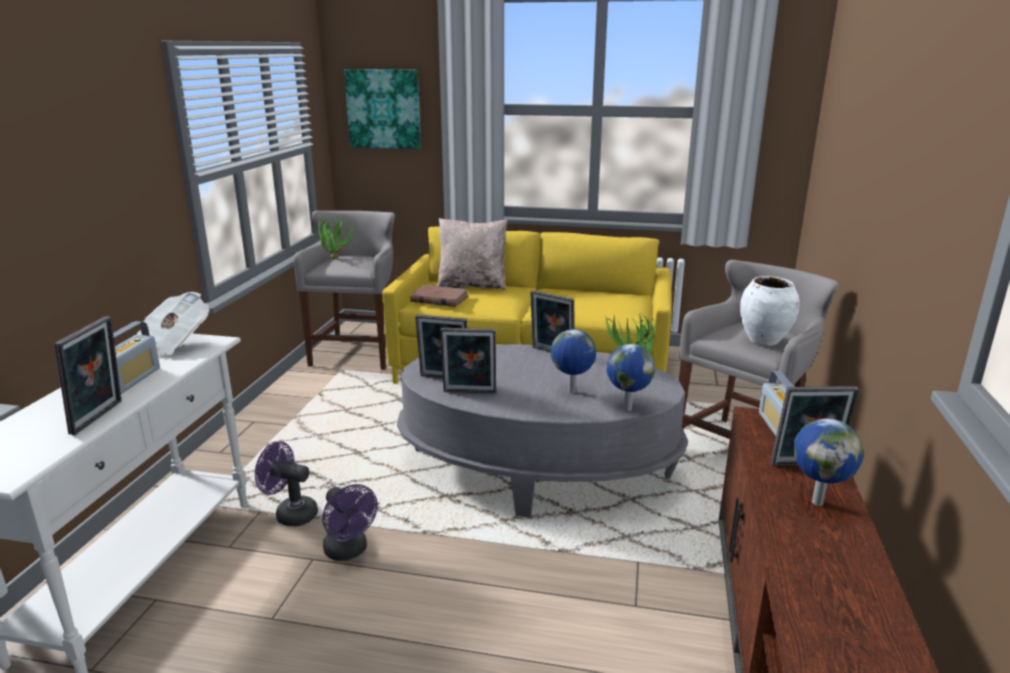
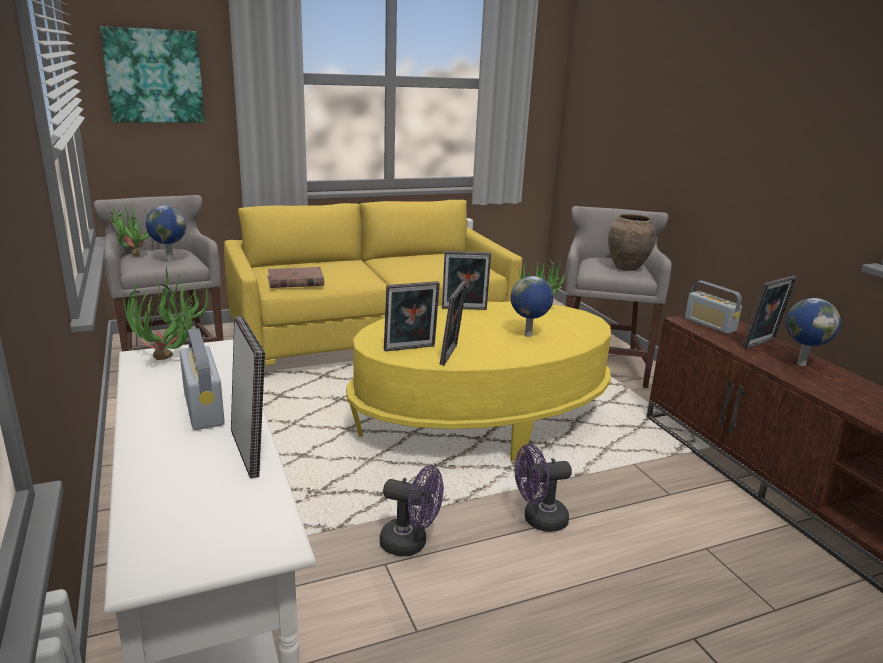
camera: 35 degrees left, 0 degrees up
newspaper [137,292,209,356] -> potted plant [124,267,208,360]
purple fan [255,442,318,526] -> purple fan moved to [514,444,572,532]
grey coffee table [397,344,688,518] -> yellow coffee table [346,302,611,462]
beige pillow [437,218,508,290] -> none
picture frame [440,328,496,393] -> picture frame turned 45 degrees counterclockwise [440,281,467,366]
globe [607,344,655,411] -> globe moved to [145,206,187,261]
white vase [740,276,800,346] -> brown vase [608,214,656,271]

